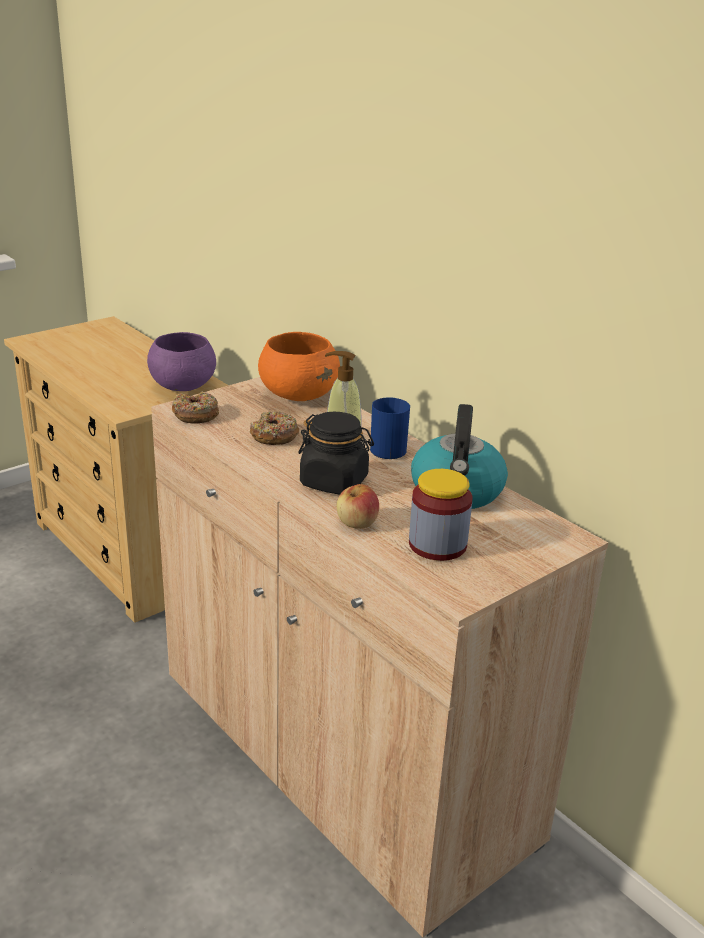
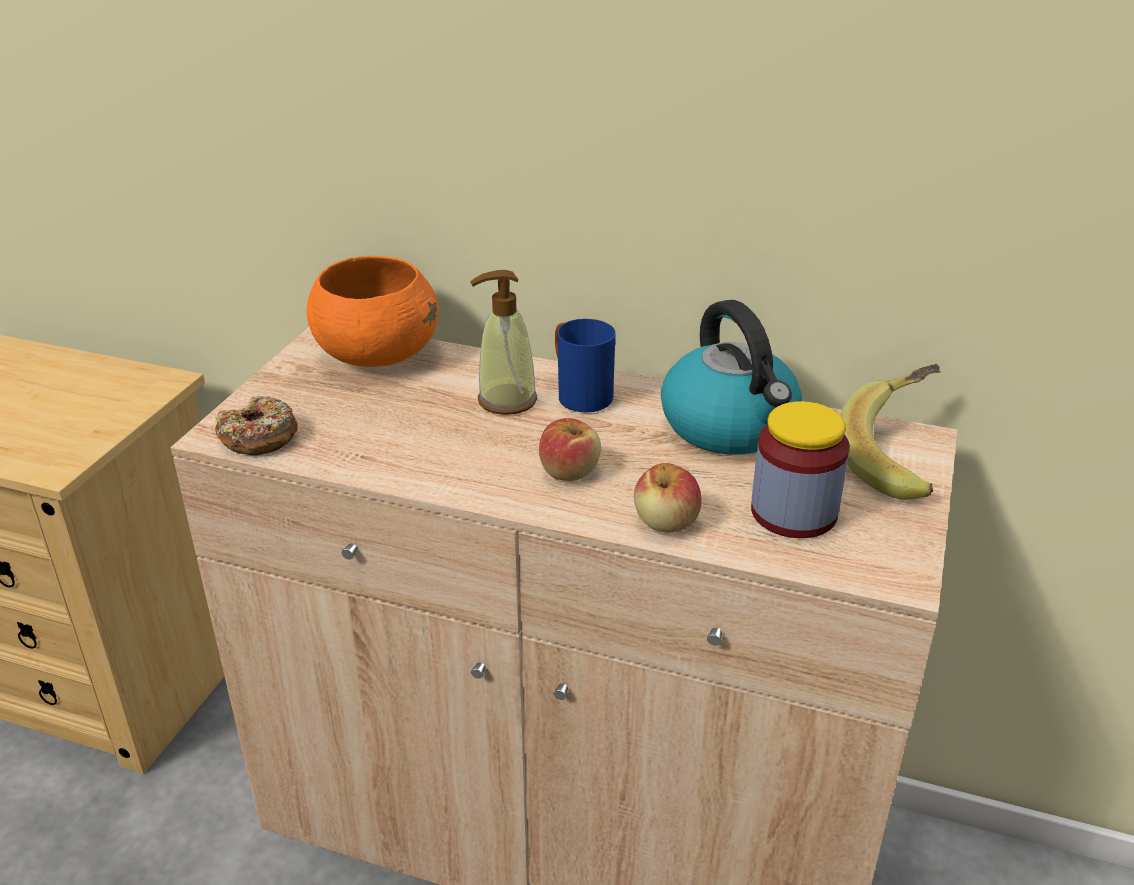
camera: 30 degrees left, 5 degrees up
purple bowl [147,332,216,391] -> none
donut [249,411,299,445] -> none
black jar [298,412,374,495] -> apple [539,418,601,481]
none -> banana [840,364,940,500]

